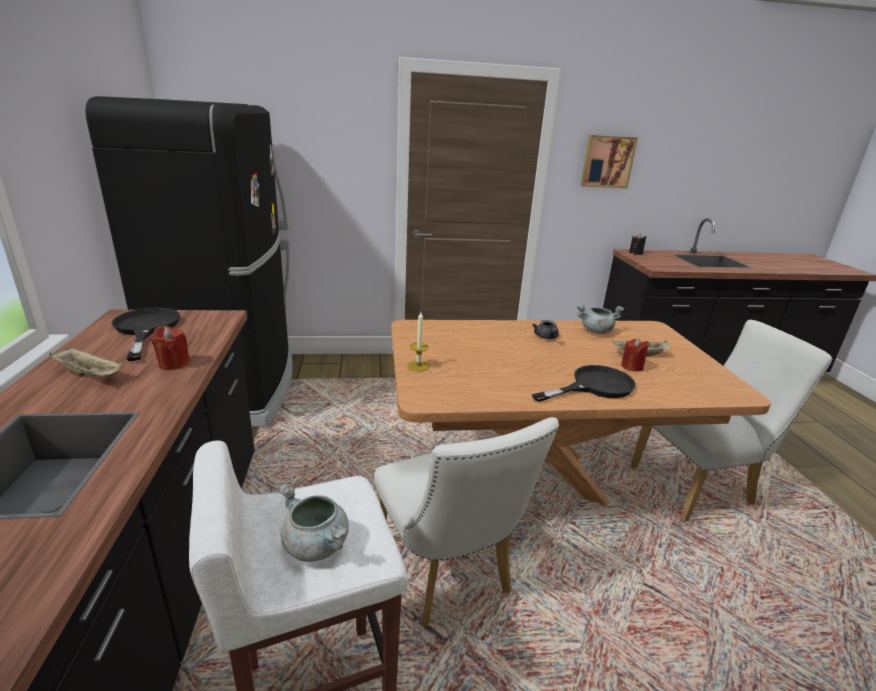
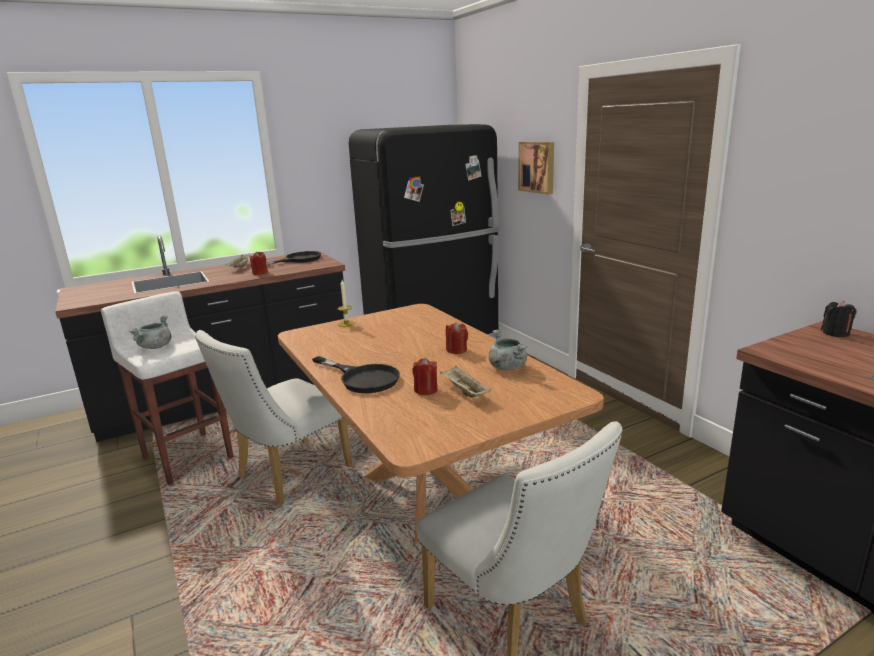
camera: 70 degrees right, 5 degrees down
grey teapot [532,320,559,339] -> red candle [446,322,468,354]
picture [581,135,638,188] -> picture moved to [518,142,554,195]

